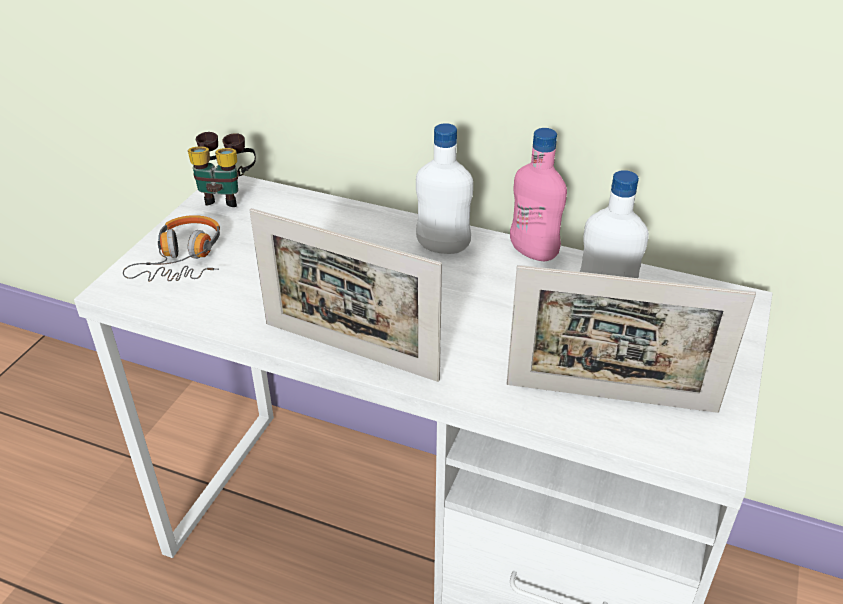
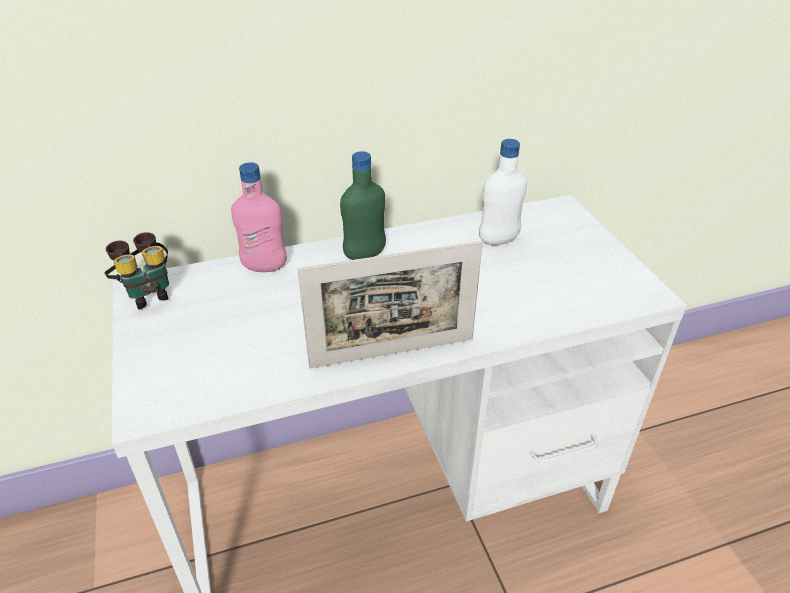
camera: 40 degrees left, 0 degrees up
headphones [123,215,220,282] -> none
white bottle [416,123,473,254] -> green bottle [340,151,386,260]
picture frame [507,265,756,413] -> none
pink bottle [510,128,567,261] -> pink bottle moved to [231,162,287,272]

